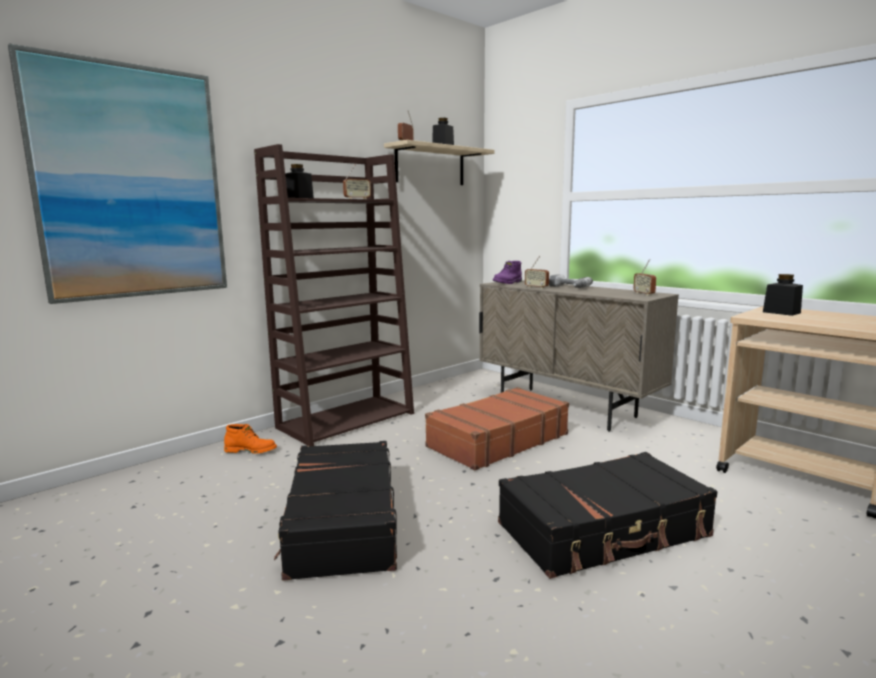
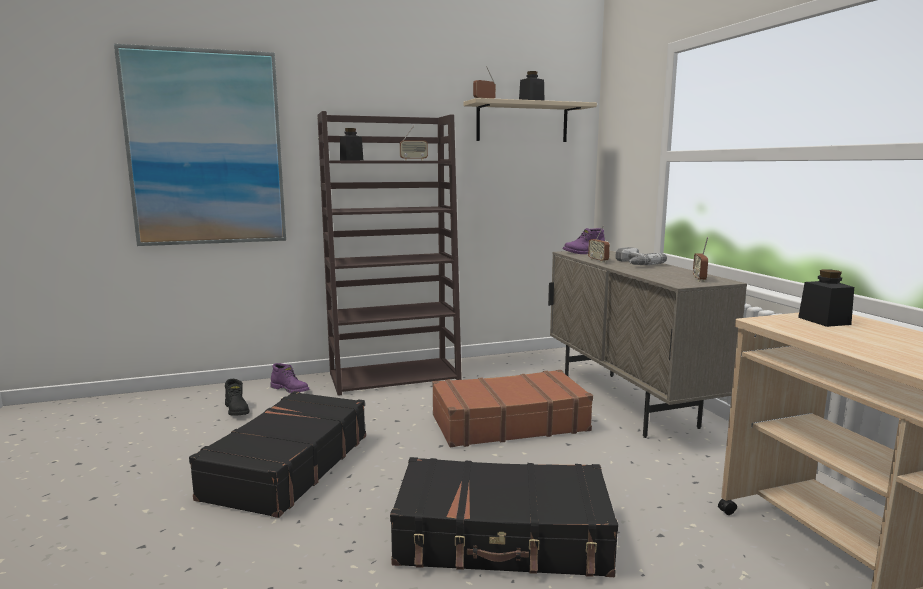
camera: 25 degrees right, 0 degrees up
orange boot [224,424,277,454] -> purple boot [271,363,309,393]
none -> black boot [225,379,249,416]

